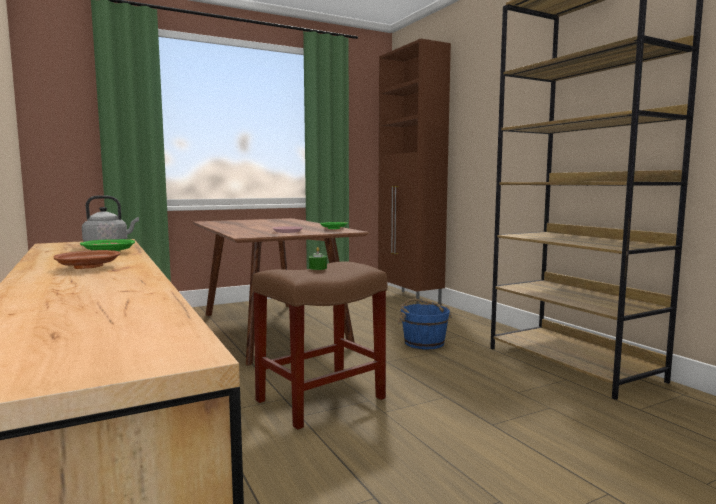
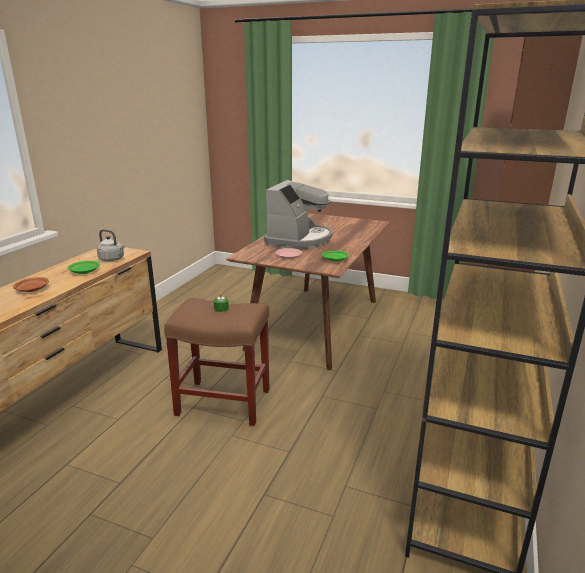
camera: 50 degrees right, 15 degrees up
blue bucket [397,299,452,350] -> none
none -> coffee machine [264,180,332,249]

